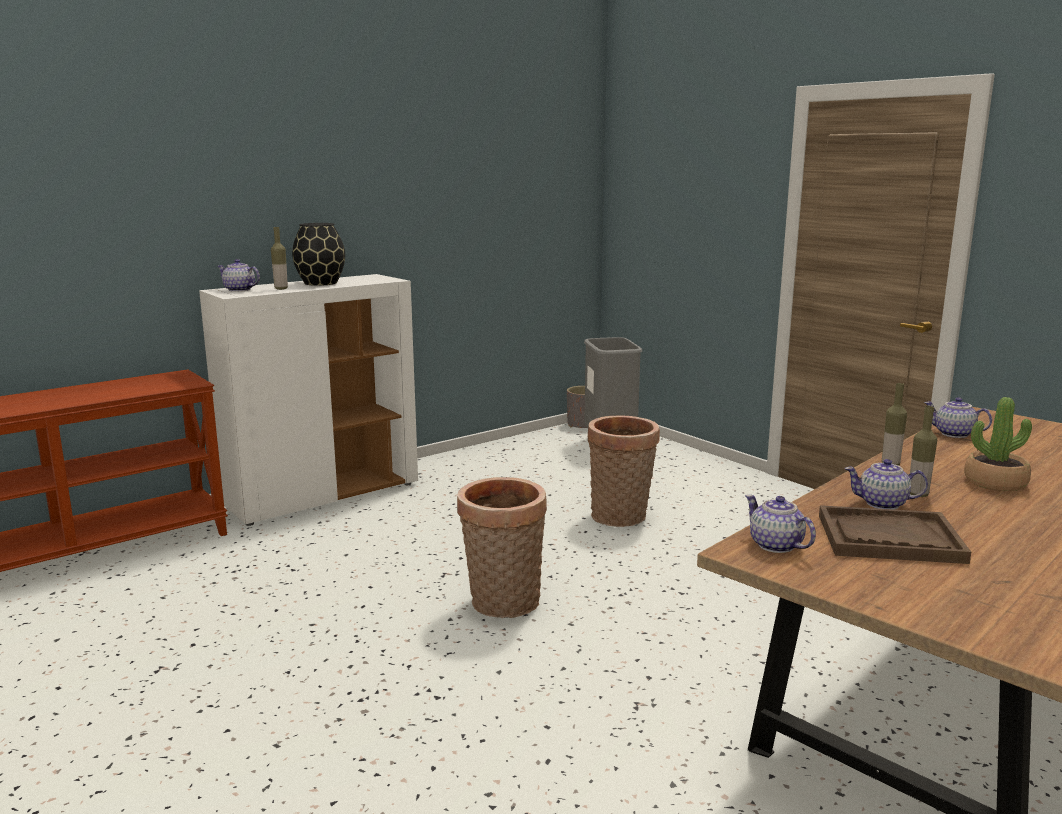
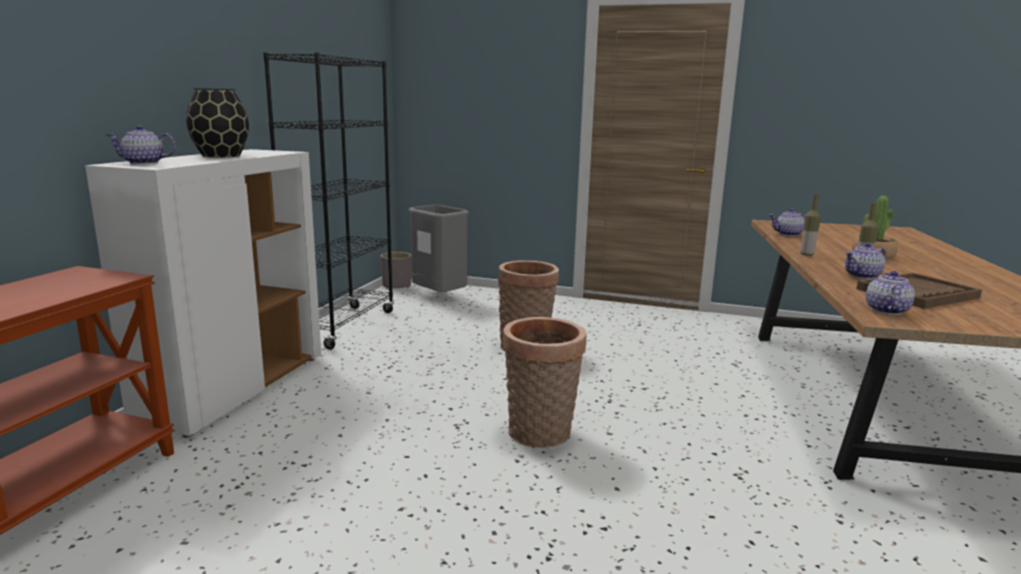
camera: 35 degrees left, 0 degrees up
bottle [271,227,288,290] -> none
teapot [745,495,816,553] -> teapot turned 90 degrees clockwise [866,271,915,315]
none -> black bookcase [263,52,394,350]

